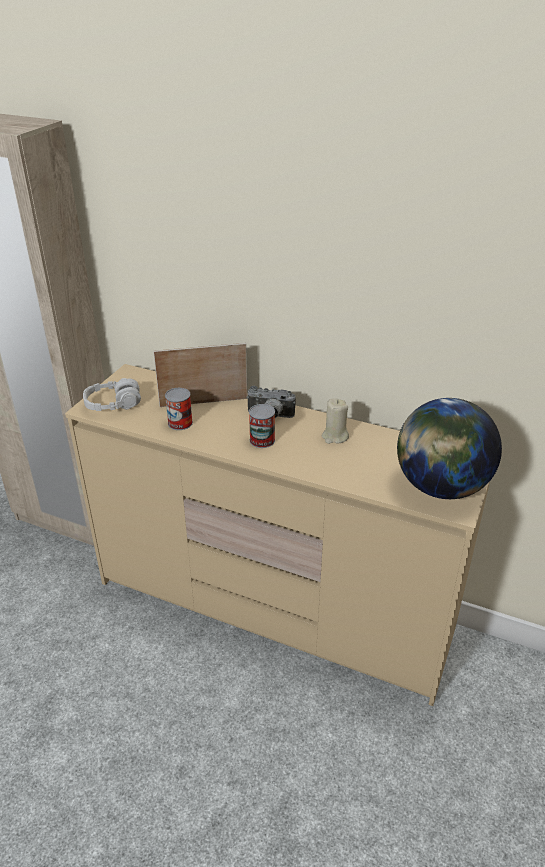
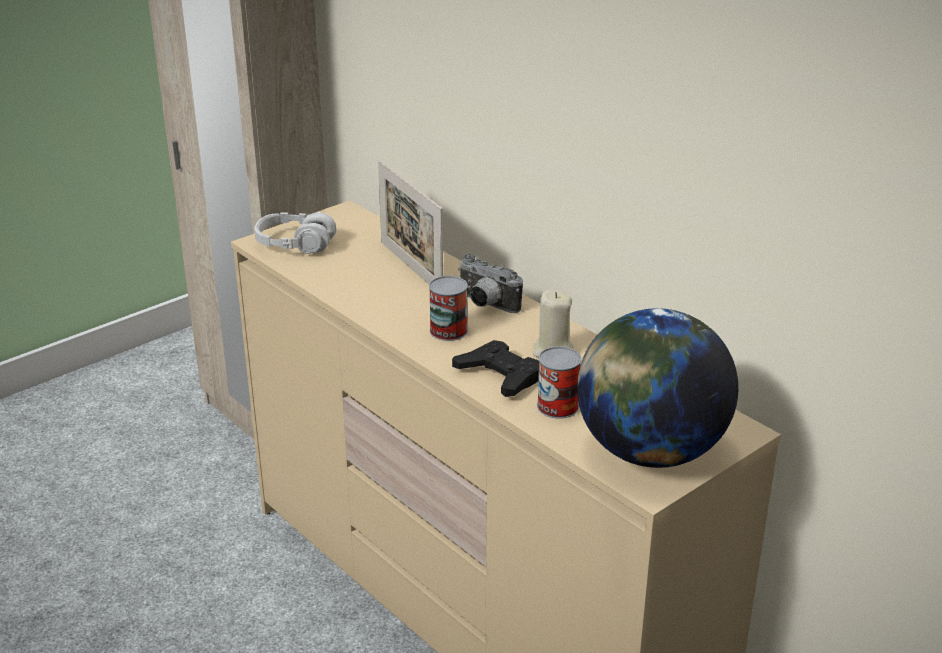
camera: 25 degrees right, 5 degrees down
picture frame [153,343,248,407] -> picture frame turned 135 degrees counterclockwise [378,160,443,284]
can [165,388,193,430] -> can moved to [537,346,581,419]
none -> black game controller [452,340,539,397]

